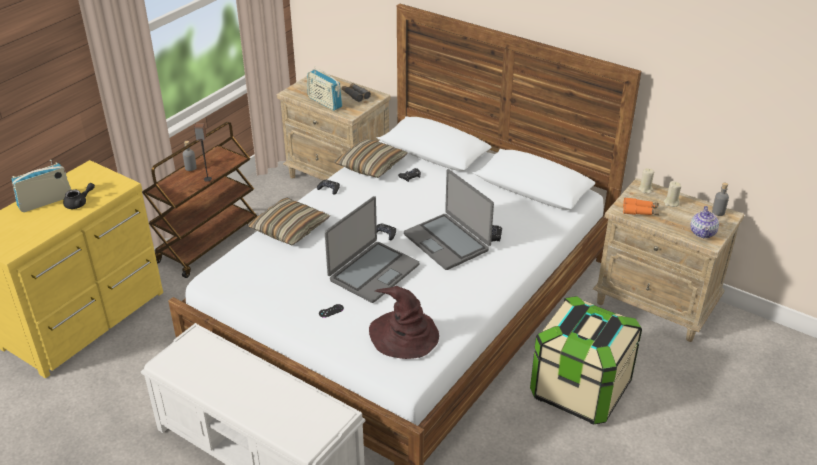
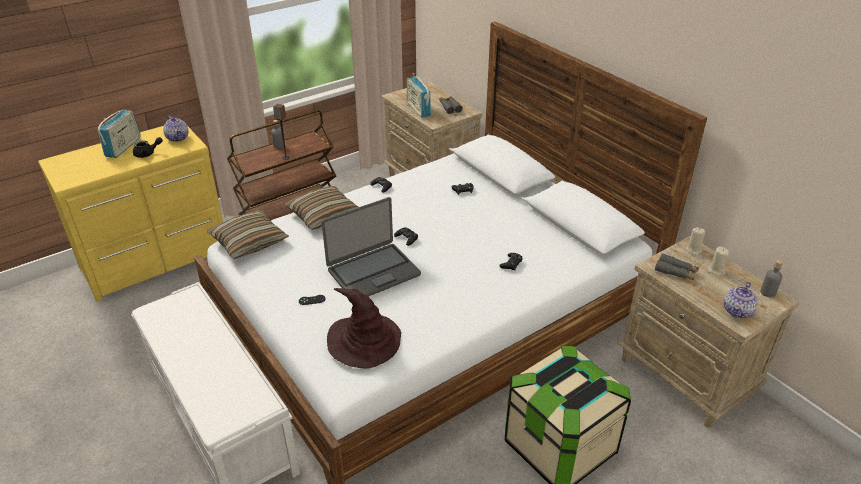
camera: 20 degrees right, 0 degrees up
radio [11,160,71,212] -> radio turned 120 degrees clockwise [98,110,140,158]
pillow [334,139,408,178] -> pillow moved to [207,210,289,259]
laptop [404,169,494,270] -> none
orange binoculars [623,198,659,215] -> grey binoculars [655,253,699,280]
none -> teapot [163,116,189,142]

